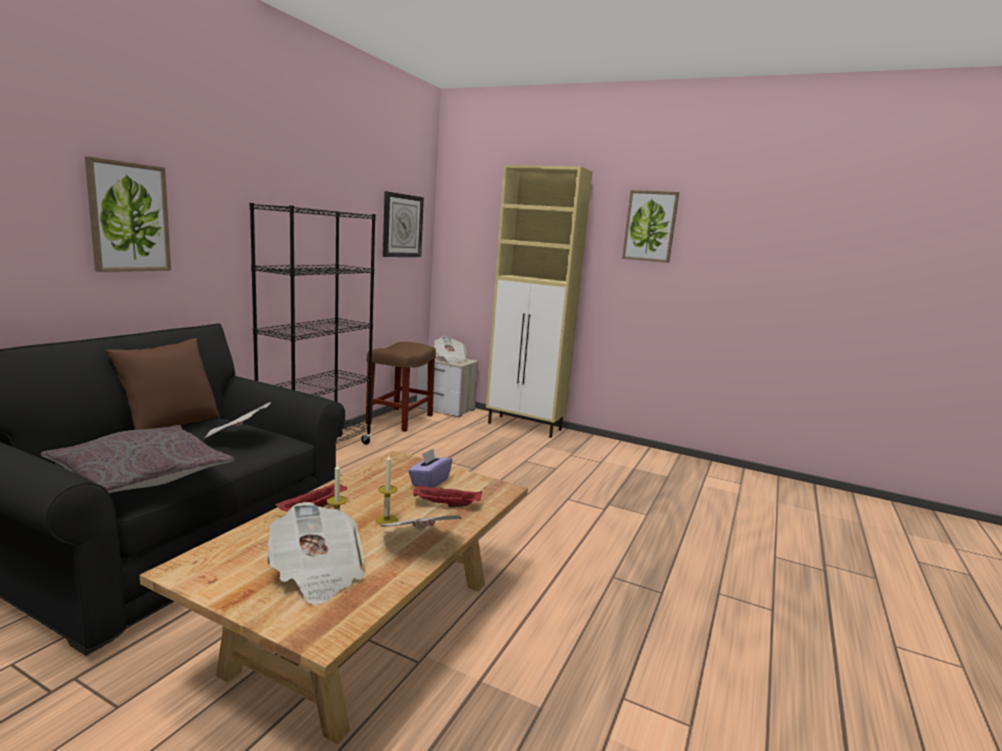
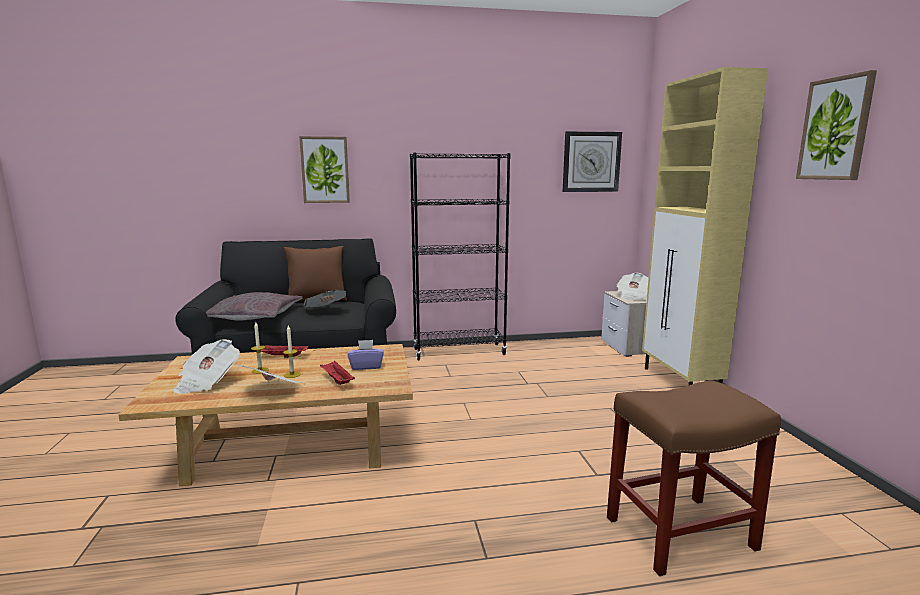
camera: 55 degrees right, 0 degrees up
brown stool [366,342,436,432] -> brown stool moved to [607,380,781,576]

